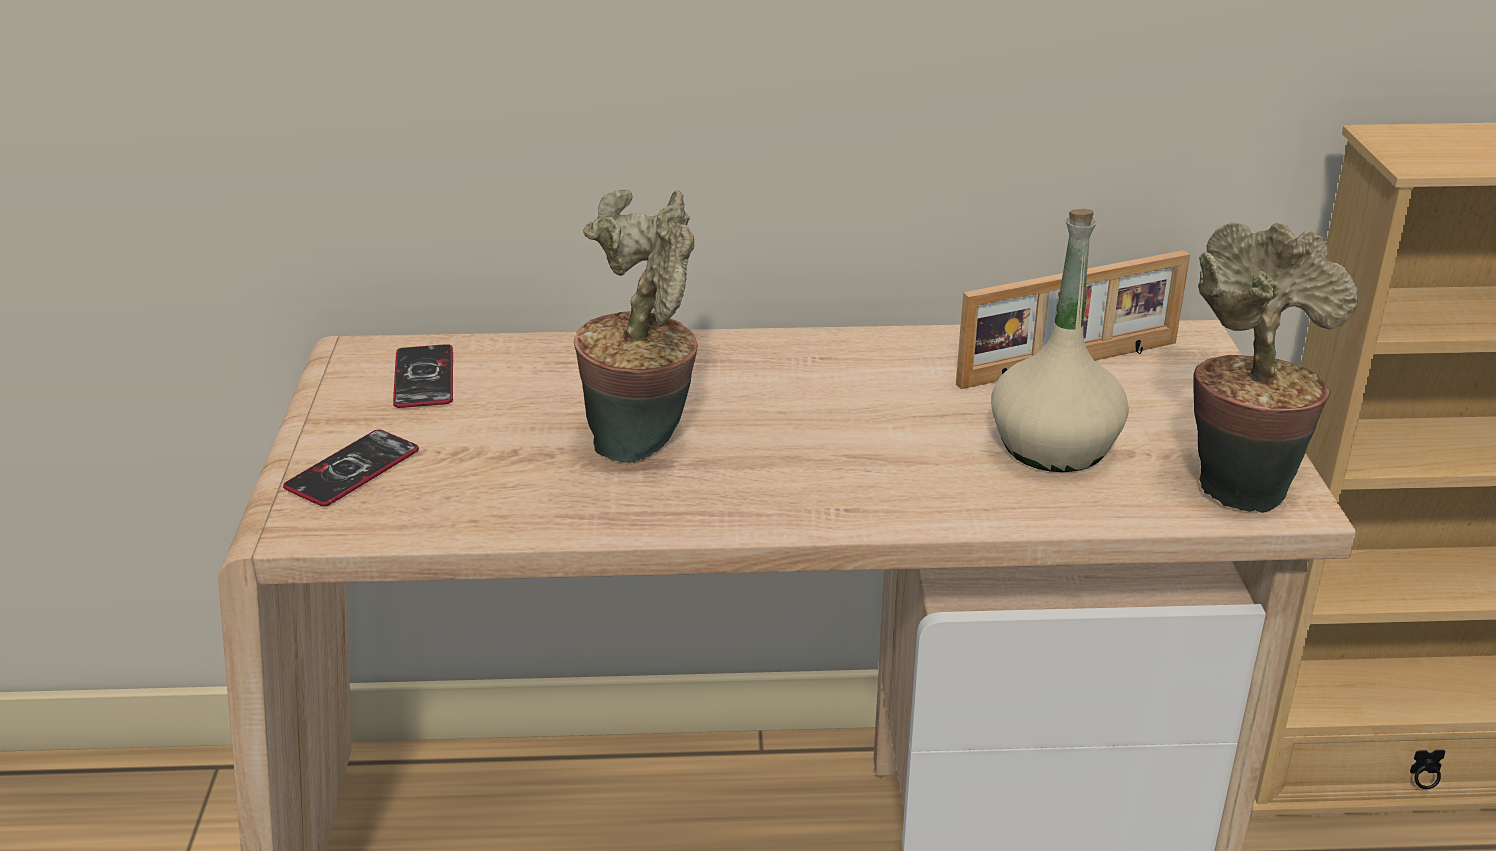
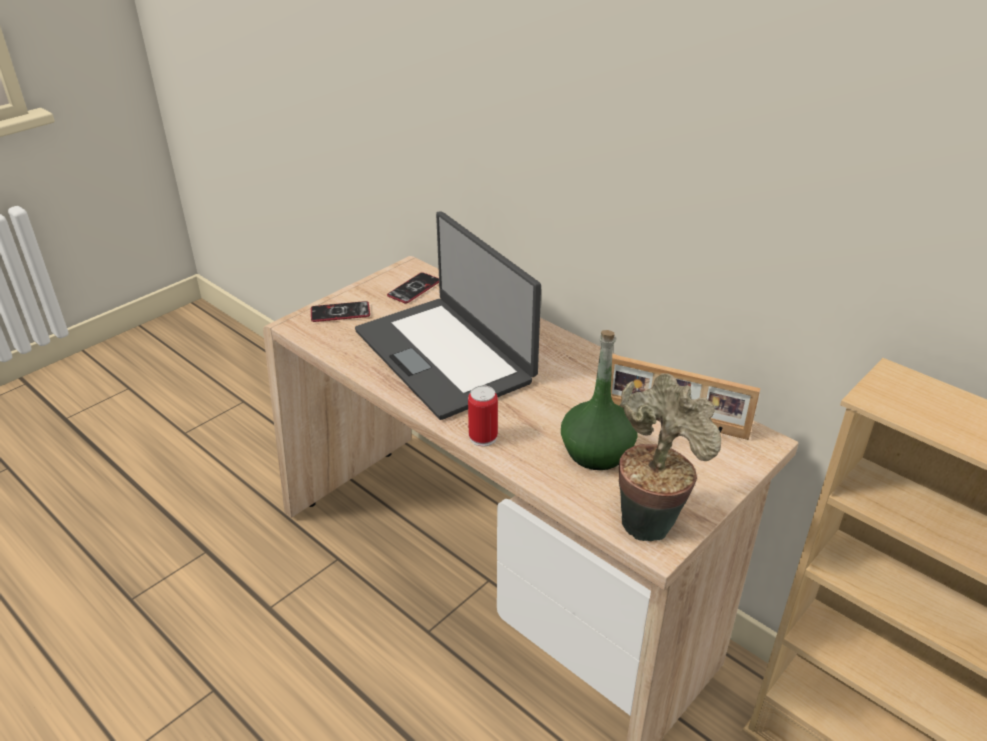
camera: 45 degrees right, 5 degrees up
potted plant [574,189,698,463] -> laptop [355,211,541,420]
beige bottle [991,209,1129,472] -> green bottle [561,330,638,470]
none -> can [468,385,498,446]

